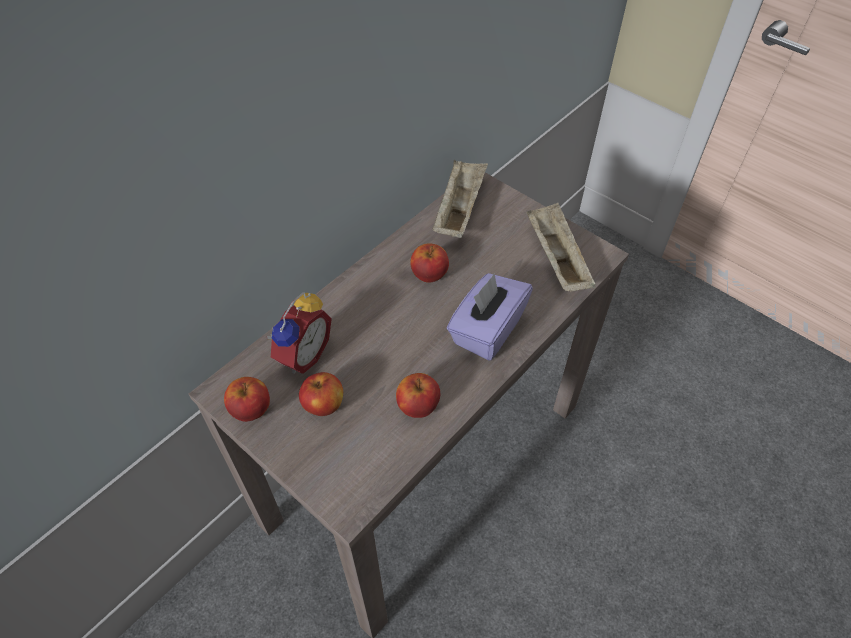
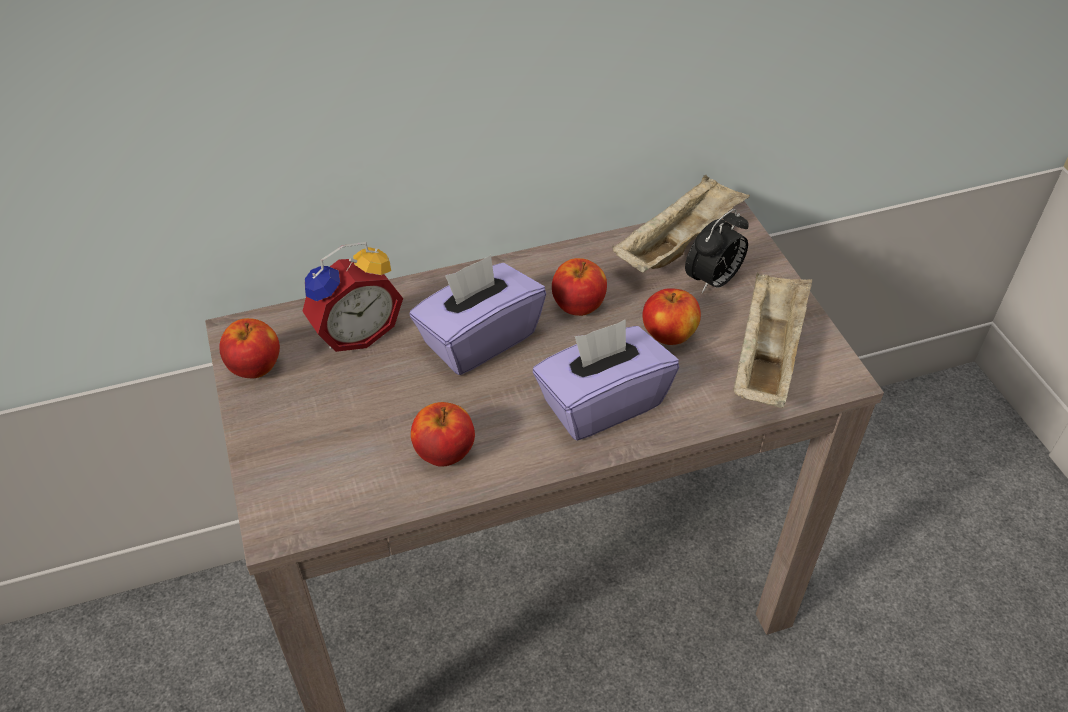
camera: 30 degrees right, 5 degrees down
apple [299,372,343,416] -> apple moved to [642,288,701,345]
none -> purple tissue box [410,255,546,375]
none -> alarm clock [685,209,749,293]

